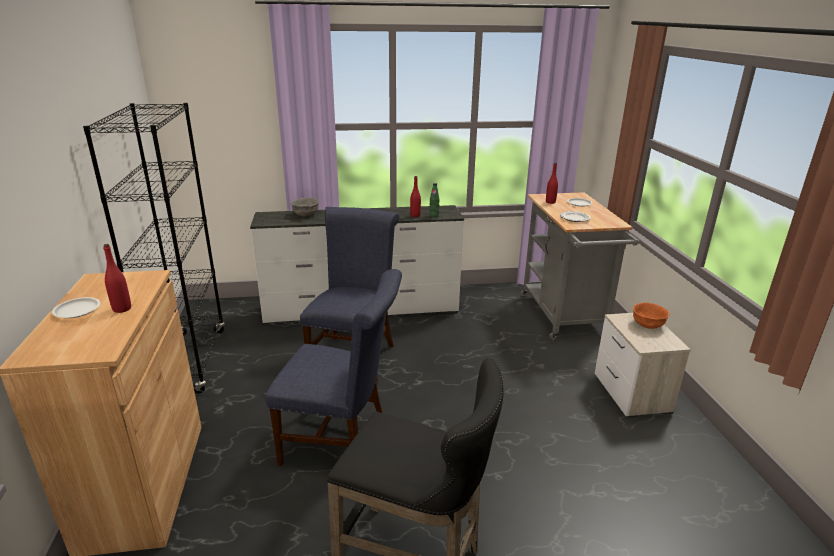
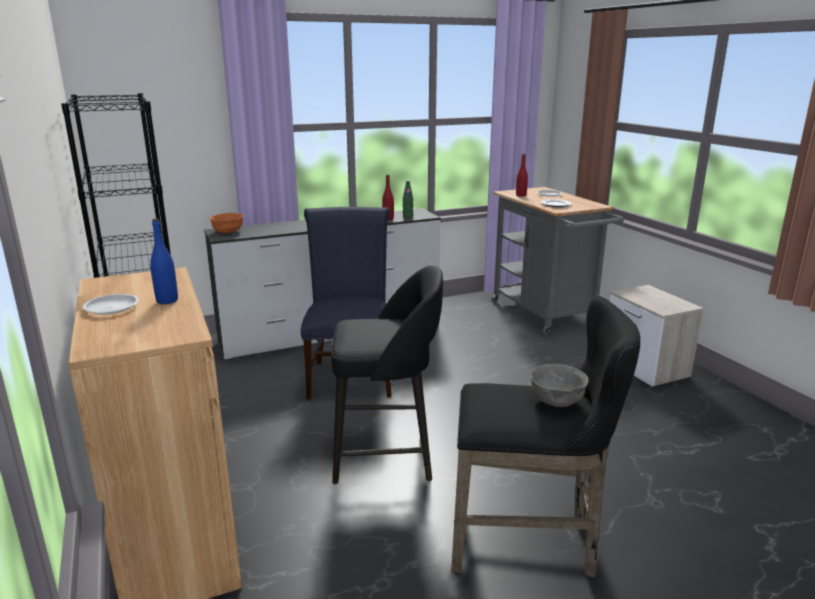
camera: 15 degrees left, 5 degrees down
red bottle [103,244,131,313] -> blue bottle [150,218,178,304]
blue chair [265,269,402,466] -> black stool [331,265,443,484]
grey bowl [291,198,319,216] -> grey bowl moved to [530,364,589,407]
orange bowl [633,302,669,329] -> orange bowl moved to [210,213,244,234]

